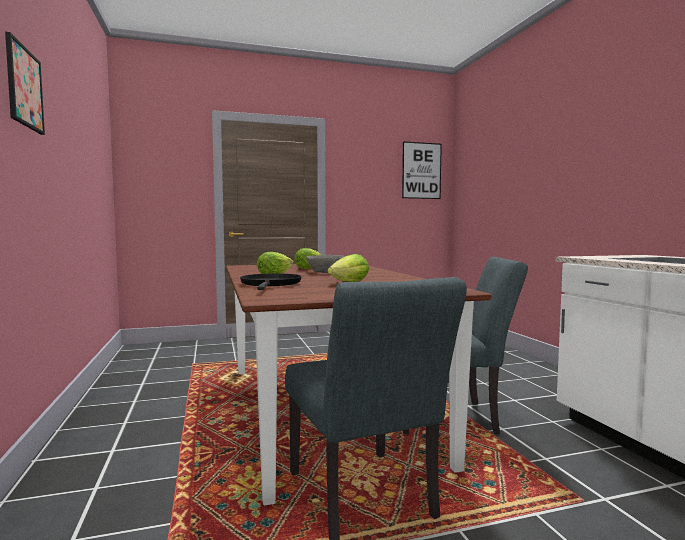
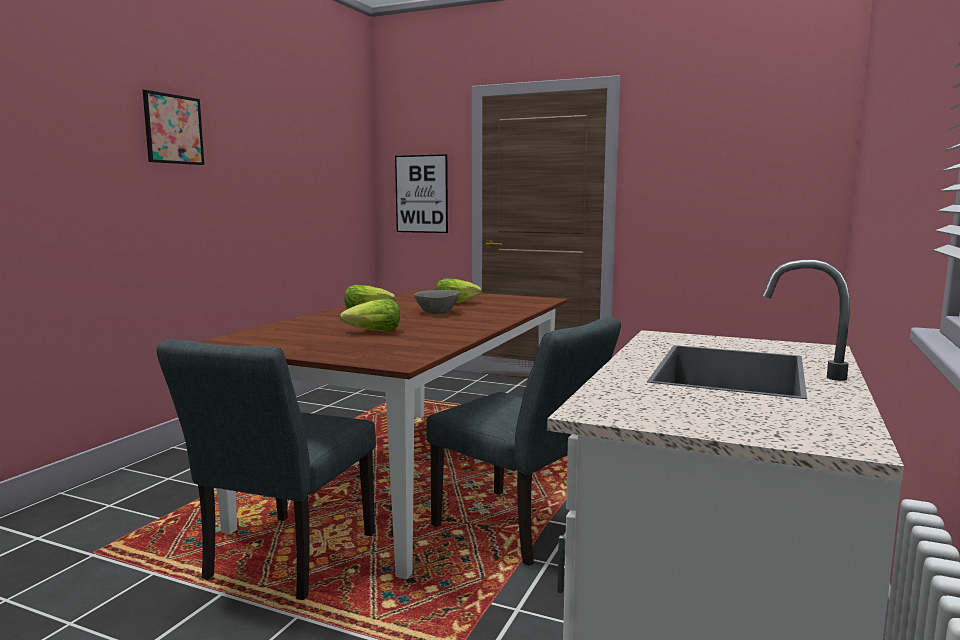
camera: 40 degrees right, 5 degrees up
black frying pan [240,273,302,290] -> none
picture [402,141,442,199] -> picture moved to [395,154,448,233]

